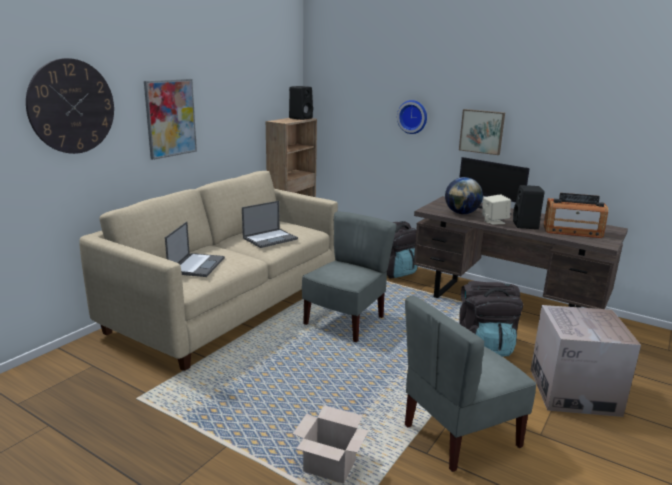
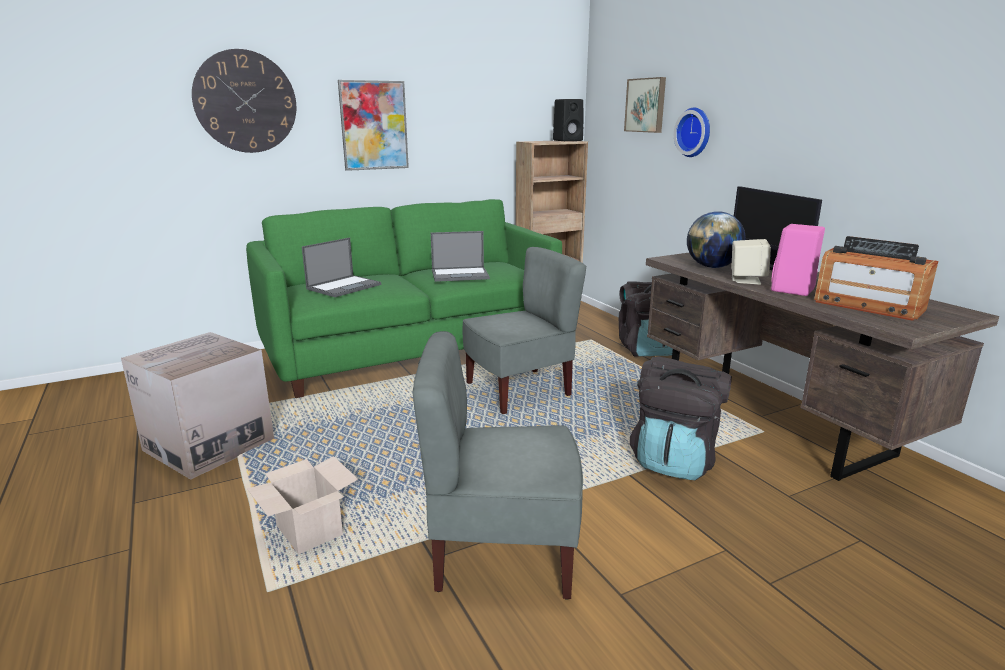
camera: 30 degrees right, 0 degrees up
beige sofa [79,171,338,371] -> green sofa [246,199,562,398]
picture [459,109,505,155] -> picture moved to [624,77,666,133]
black speaker [513,185,545,229] -> pink speaker [771,224,825,296]
cardboard box [531,305,641,417] -> cardboard box moved to [121,332,274,480]

